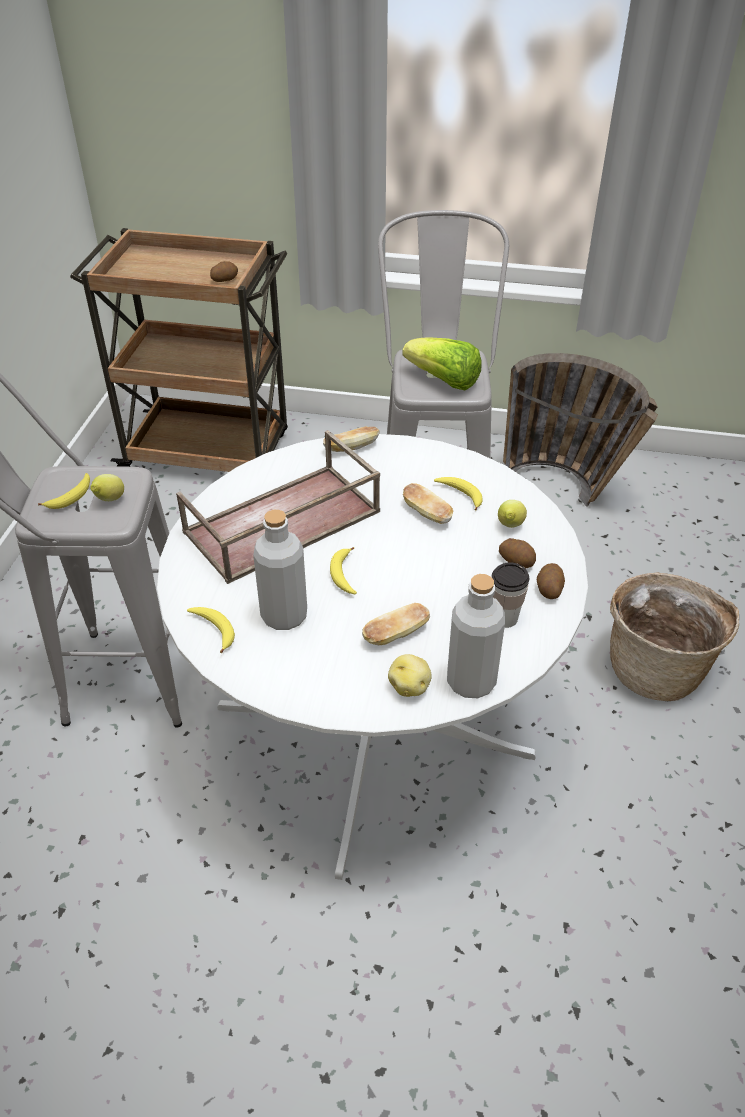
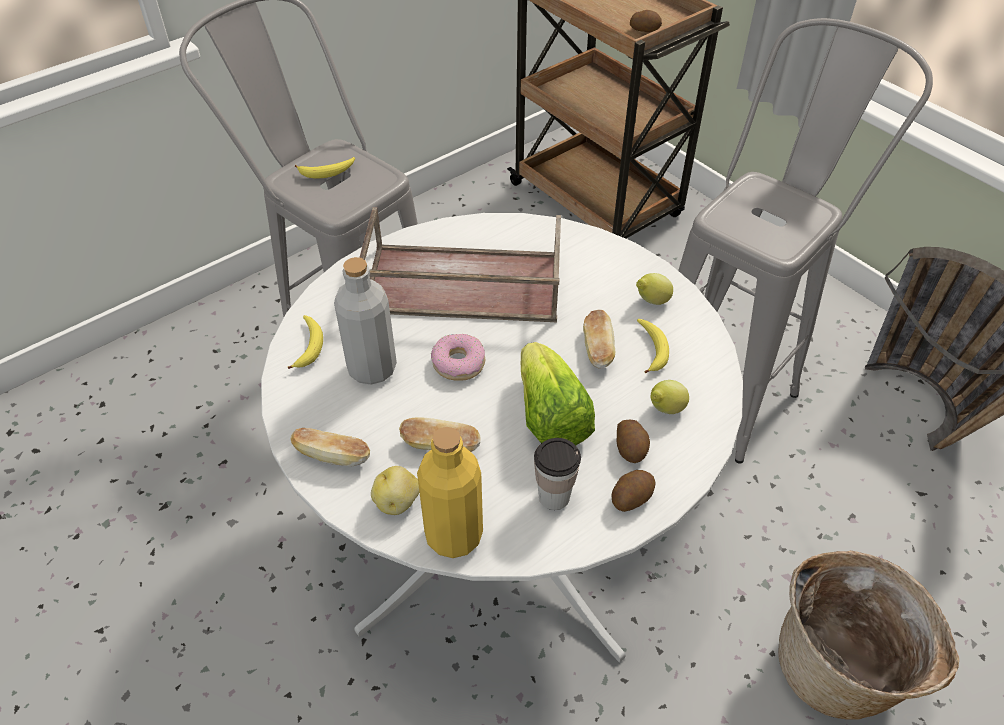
camera: 40 degrees right, 5 degrees up
lemon [90,474,124,501] -> lemon moved to [636,273,673,305]
bread [323,427,380,452] -> bread moved to [290,428,370,466]
banana [330,547,357,594] -> donut [431,334,485,381]
lettuce [402,337,481,390] -> lettuce moved to [521,342,595,445]
grey bottle [447,574,505,698] -> yellow bottle [417,427,483,558]

